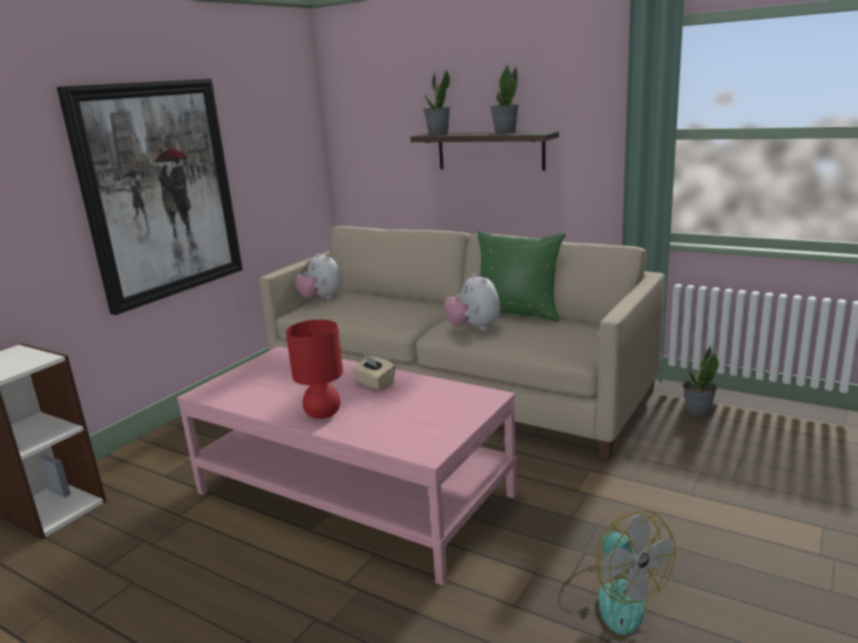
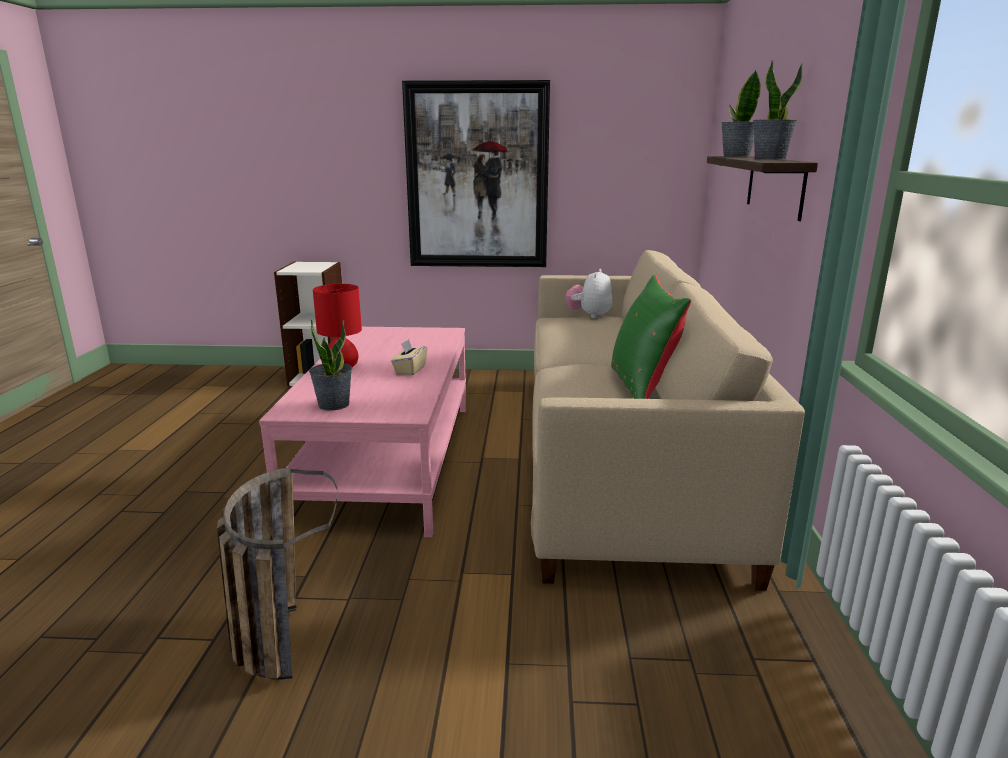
camera: 60 degrees right, 0 degrees up
plush toy [444,273,500,330] -> none
fan [558,511,676,635] -> basket [217,467,338,680]
potted plant [683,345,719,418] -> potted plant moved to [309,319,352,411]

